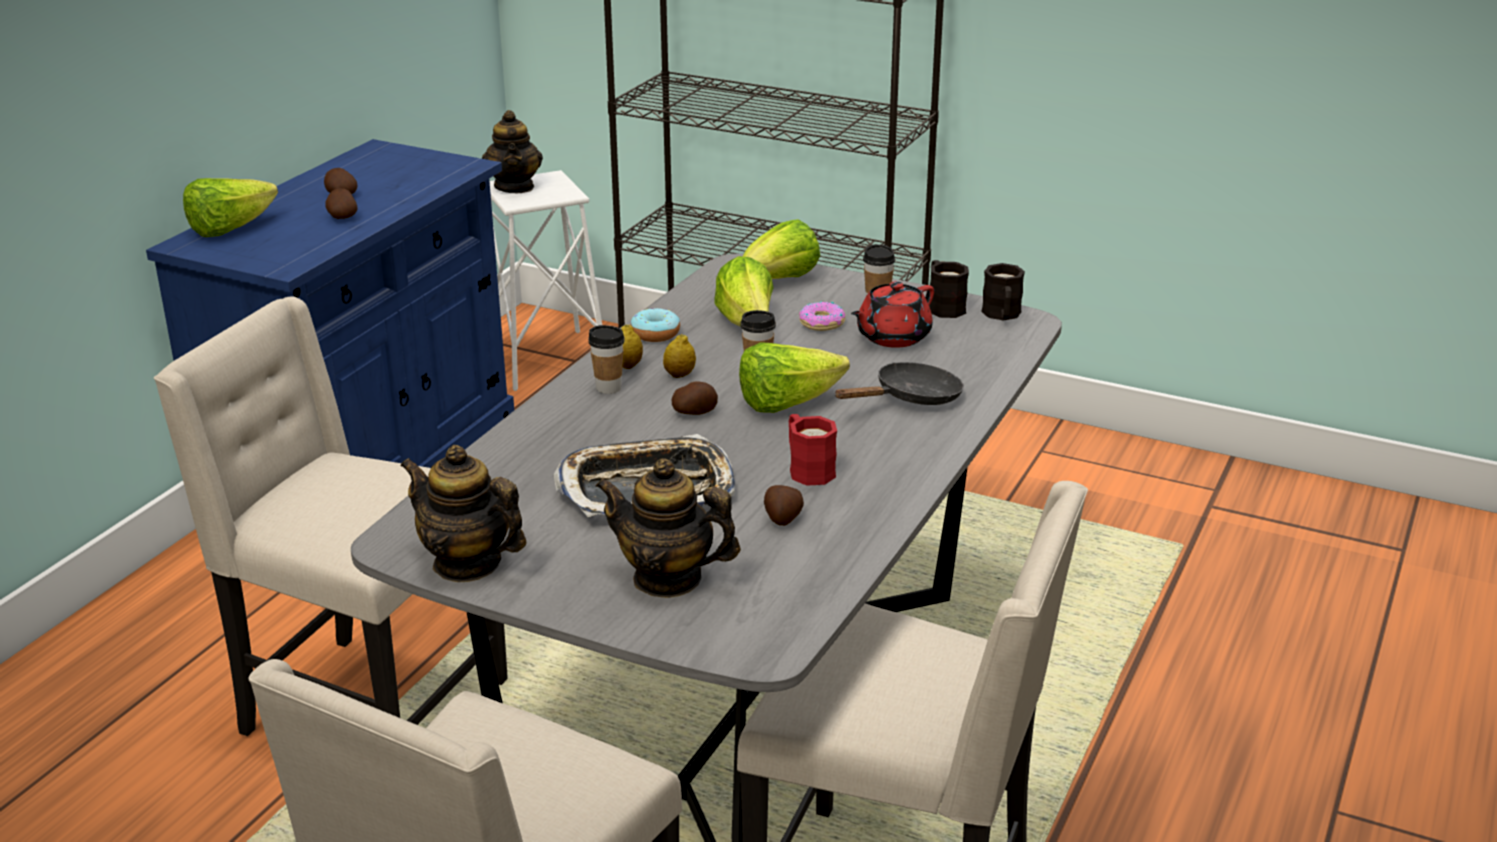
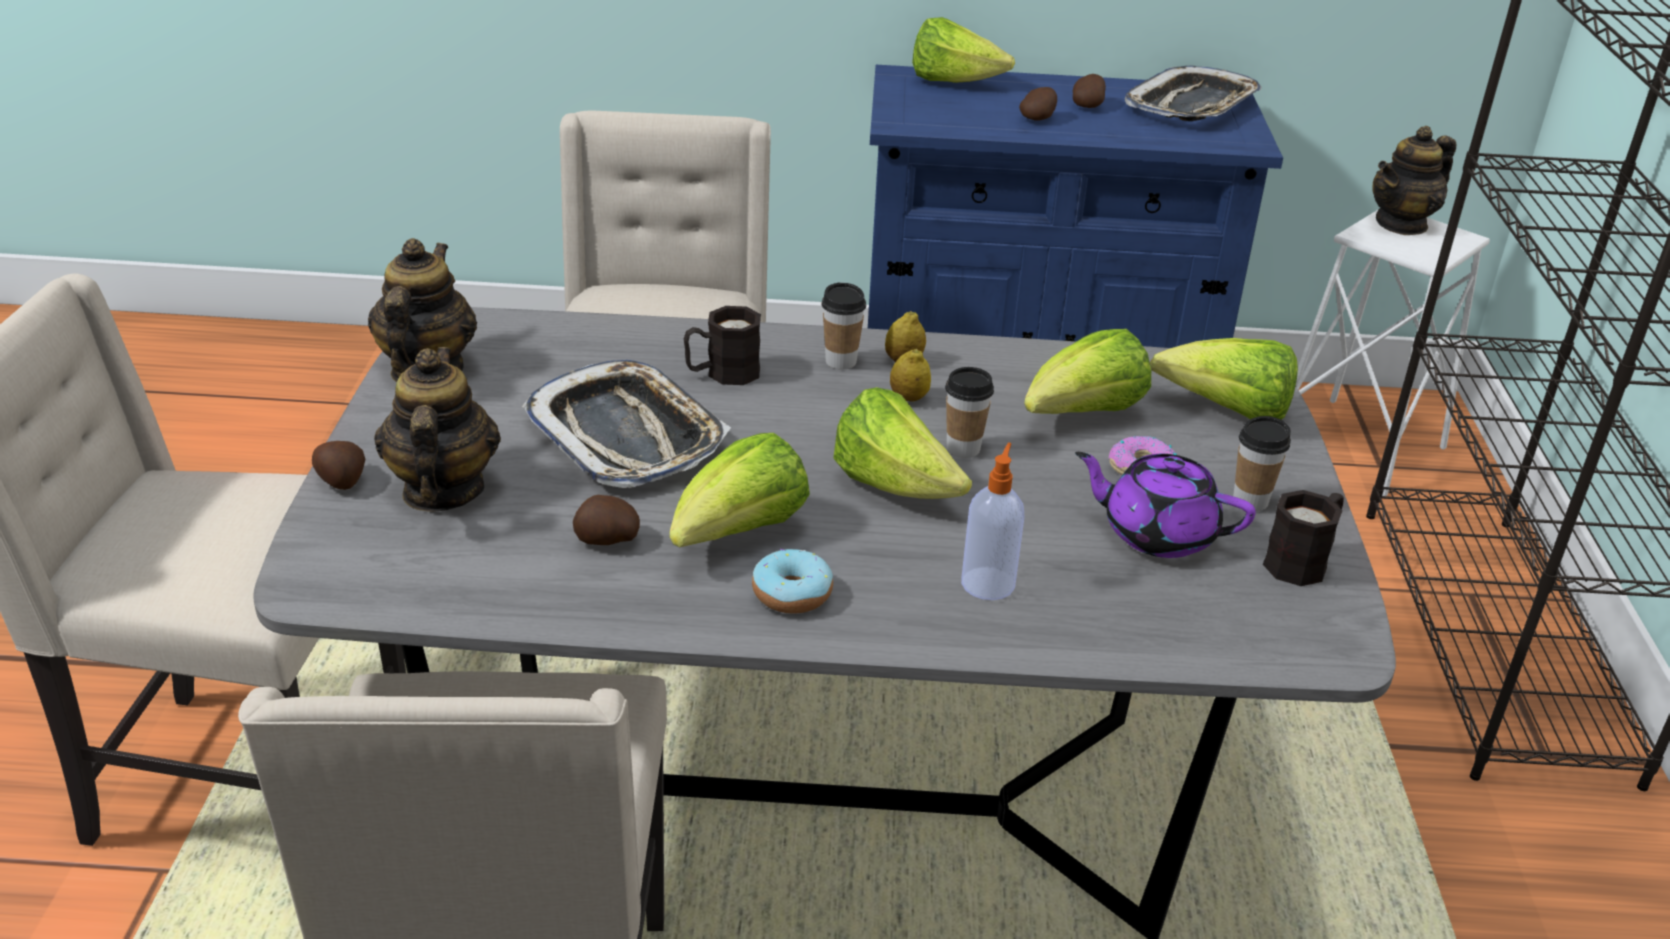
camera: 65 degrees right, 5 degrees up
donut [631,308,680,342] -> donut moved to [752,549,833,613]
potato [672,381,718,415] -> potato moved to [312,441,366,490]
red mug [789,414,837,486] -> lettuce [670,433,810,548]
black frying pan [834,362,964,405] -> soap dispenser [961,442,1024,600]
red teapot [851,281,934,348] -> purple teapot [1075,452,1256,558]
black mug [981,263,1025,321] -> black mug moved to [684,306,761,385]
none -> tray [1125,65,1262,121]

